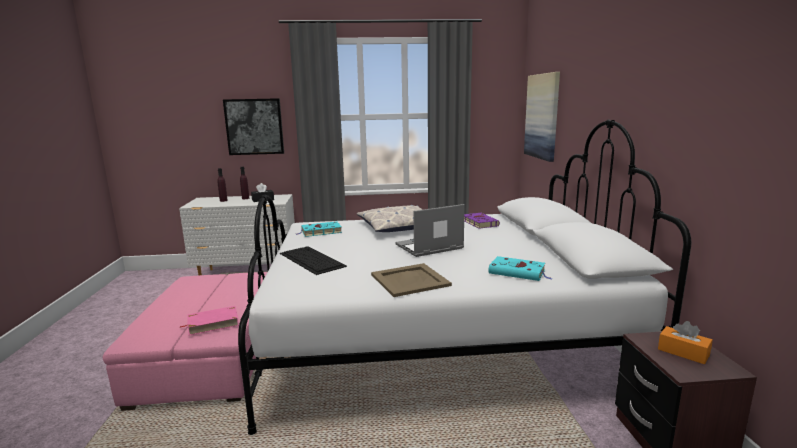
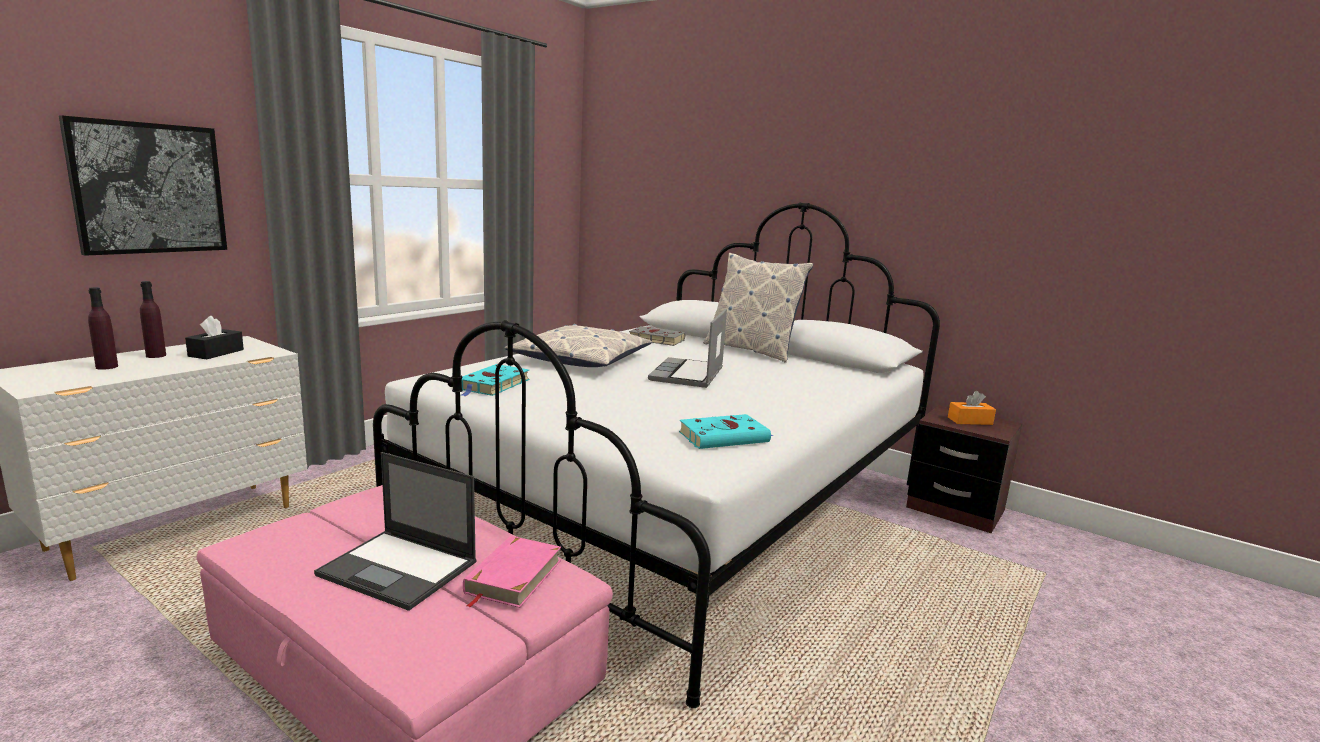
camera: 50 degrees left, 0 degrees up
keyboard [280,247,347,275] -> none
beige tray [371,263,452,297] -> none
purple book [464,213,500,229] -> grey book [629,326,685,346]
turquoise book [488,256,551,281] -> turquoise book moved to [679,414,774,449]
picture [524,72,560,162] -> none
none -> laptop [314,452,477,611]
none -> pillow [703,253,813,363]

